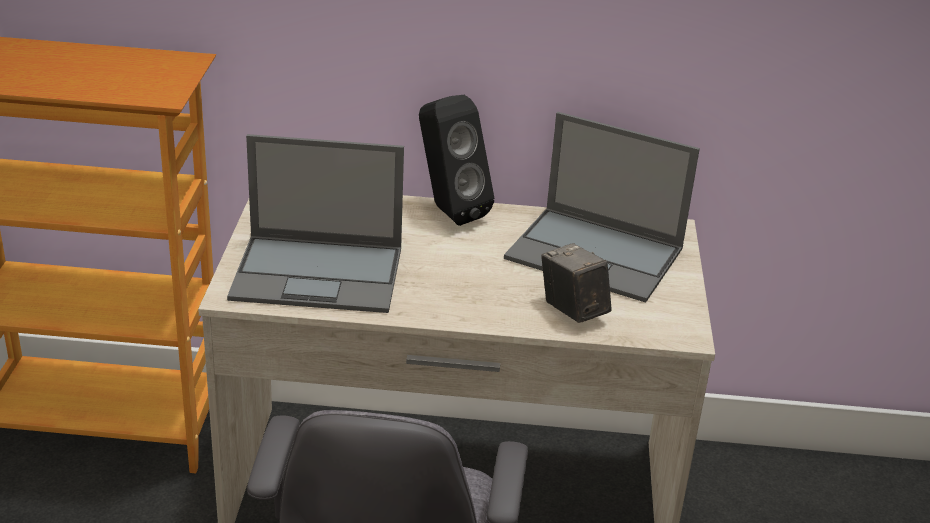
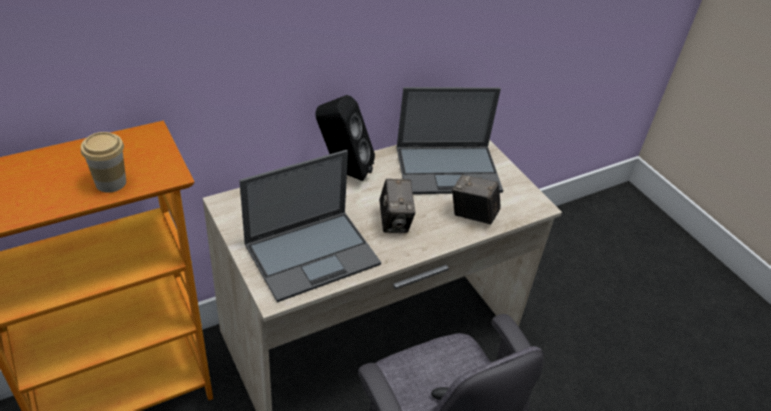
camera: 35 degrees left, 10 degrees up
none -> cup [81,132,126,193]
none -> camera [379,179,415,233]

